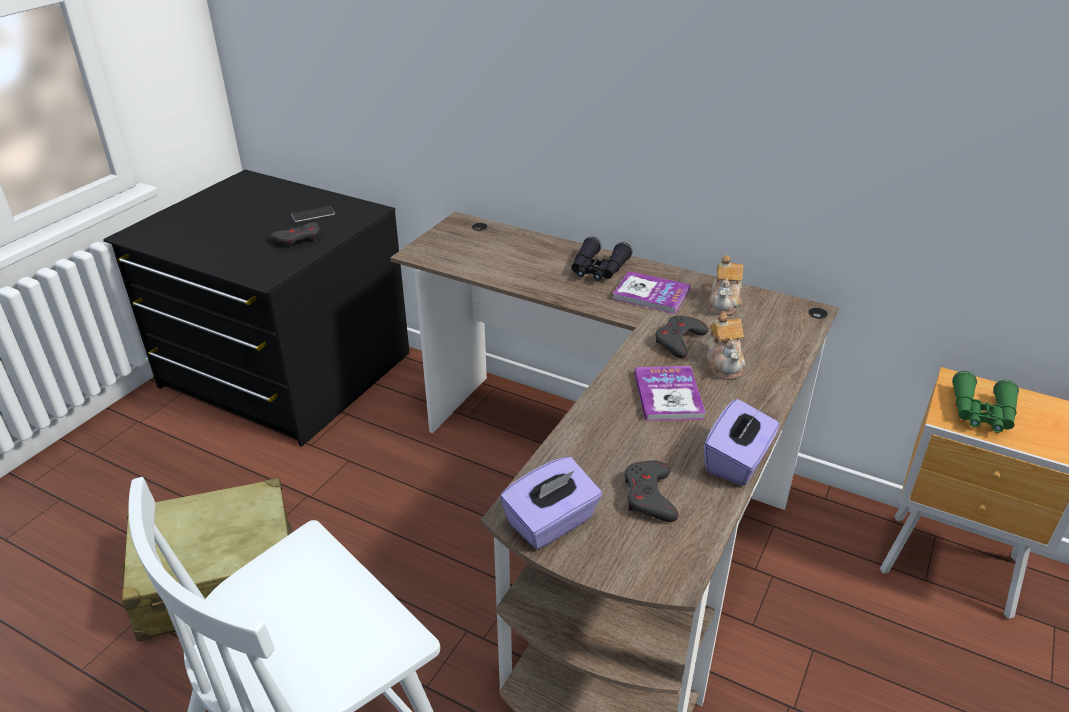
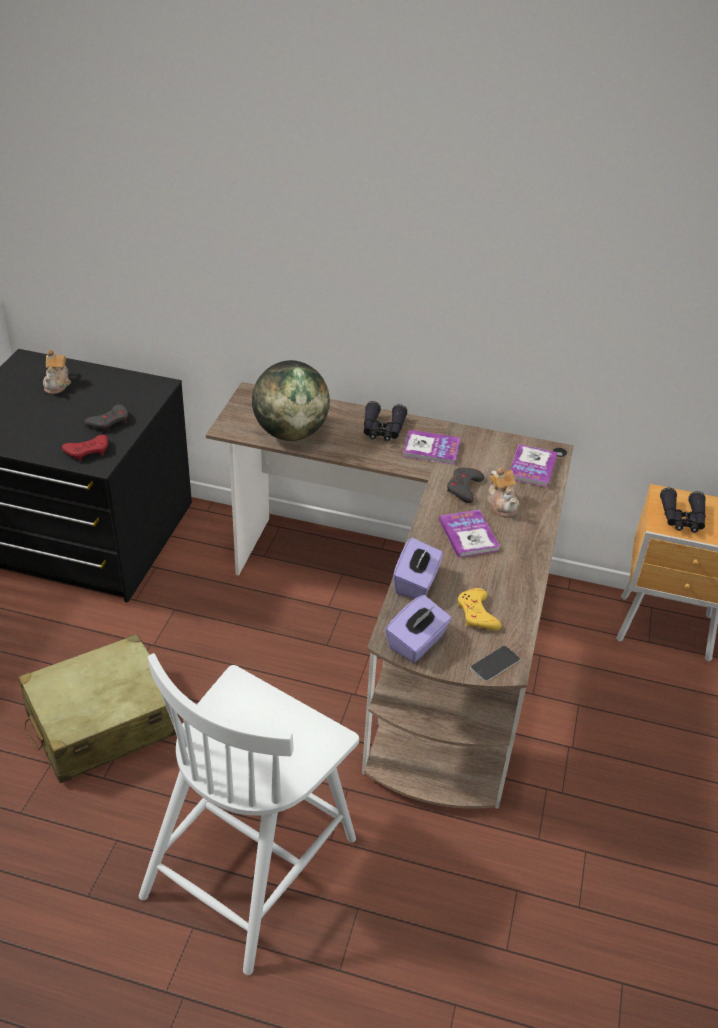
camera: 15 degrees left, 5 degrees up
phone [291,206,335,222] -> phone moved to [470,646,521,682]
grey game controller [625,460,679,522] -> yellow game controller [458,588,501,631]
purple tissue box [704,399,780,486] -> purple tissue box moved to [393,538,443,599]
teapot [709,255,744,316] -> teapot moved to [43,350,71,394]
green binoculars [952,371,1019,433] -> black binoculars [660,488,706,533]
none -> red game controller [62,434,108,461]
none -> globe [252,360,330,441]
none -> book [510,444,557,488]

